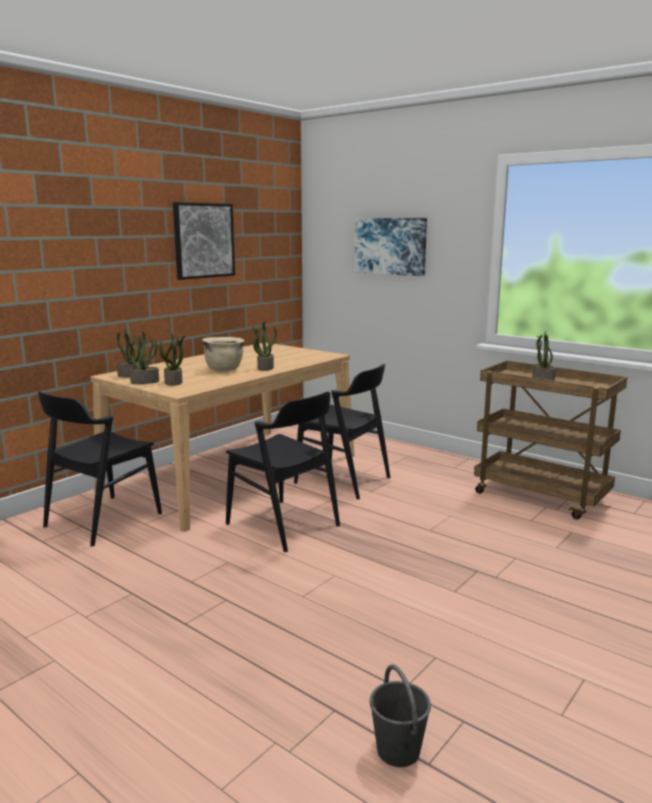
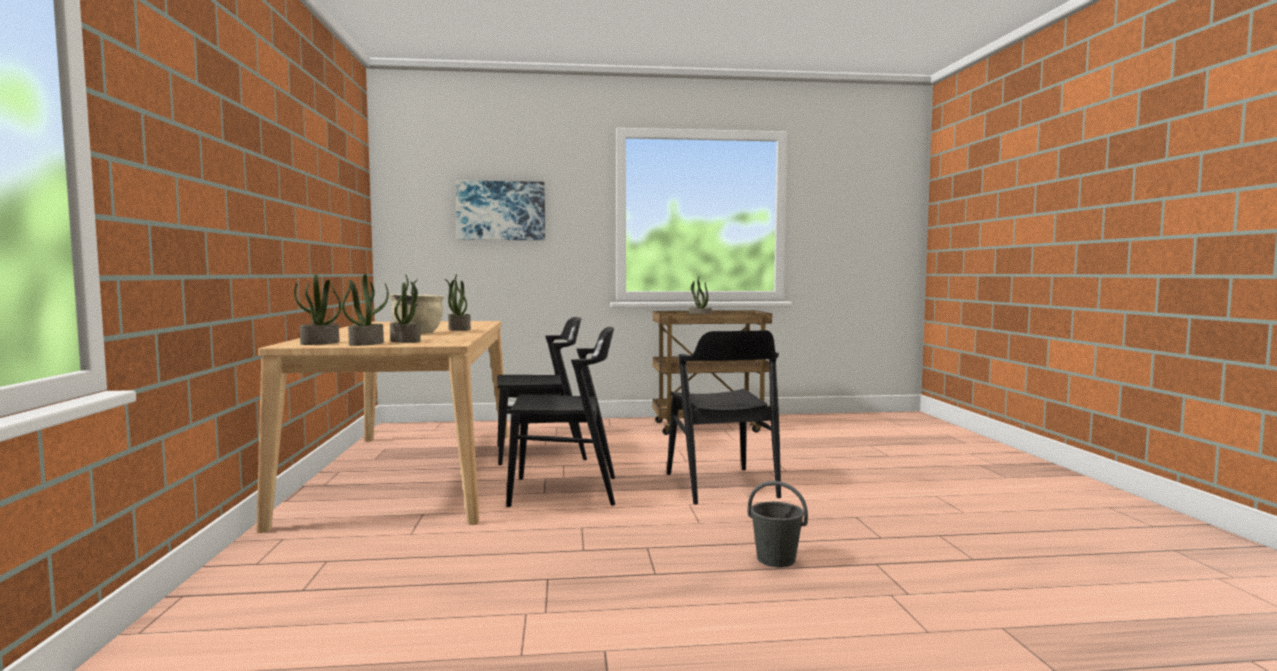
camera: 45 degrees left, 10 degrees down
black chair [38,392,162,546] -> black chair moved to [667,330,781,504]
picture [173,202,235,280] -> none
grey bucket [370,664,431,767] -> grey bucket moved to [747,481,808,567]

